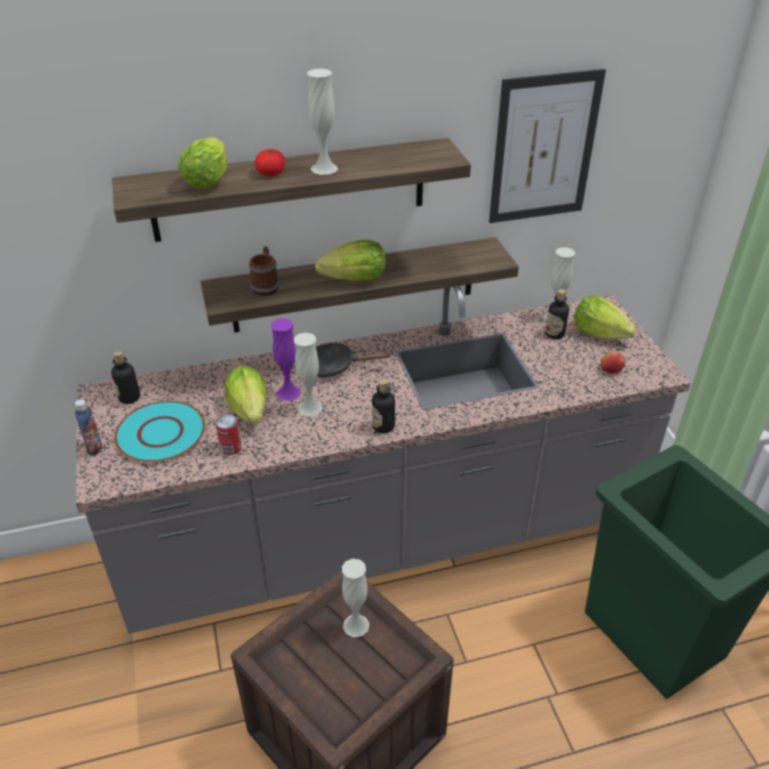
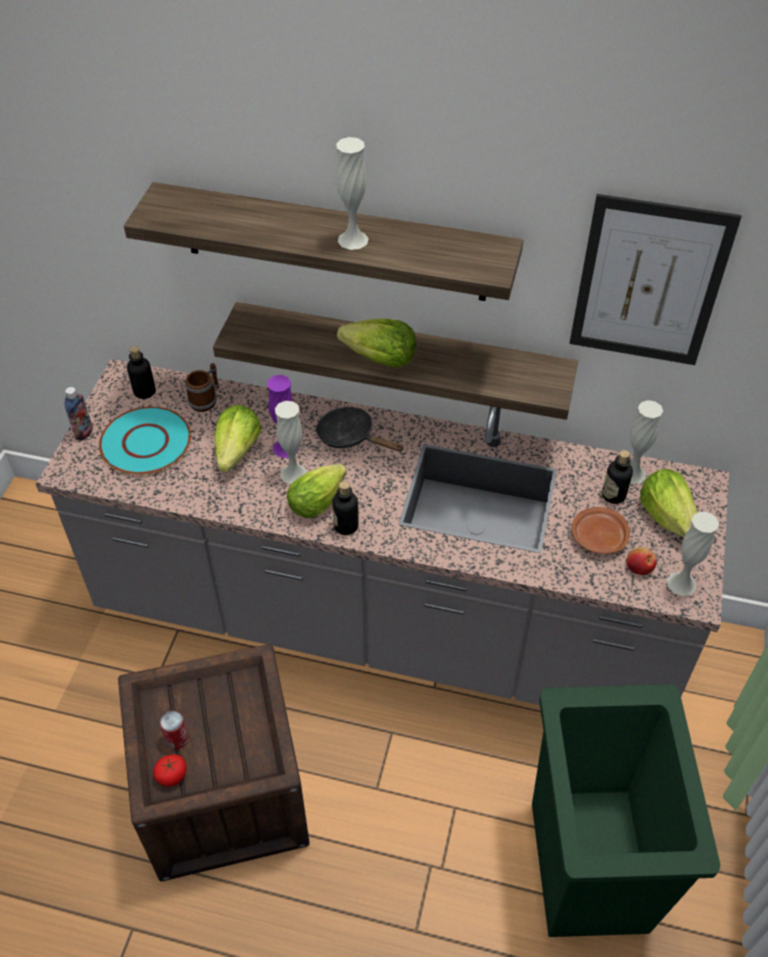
camera: 30 degrees right, 10 degrees up
lettuce [178,137,227,189] -> lettuce moved to [287,464,347,518]
can [216,415,242,455] -> can moved to [160,711,189,749]
mug [249,246,279,296] -> mug moved to [185,363,219,412]
tomato [255,149,285,176] -> tomato moved to [153,755,186,787]
white vase [342,559,369,637] -> white vase moved to [667,512,719,596]
none -> brown plate [571,507,630,554]

